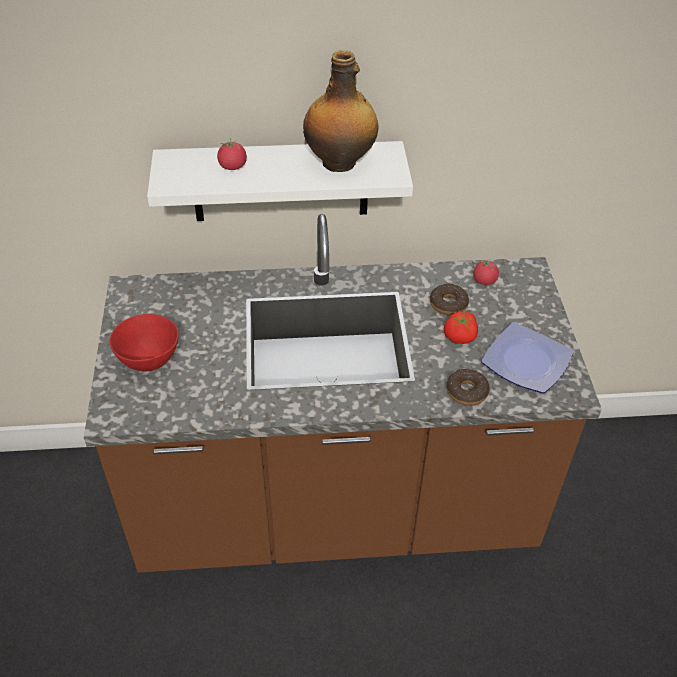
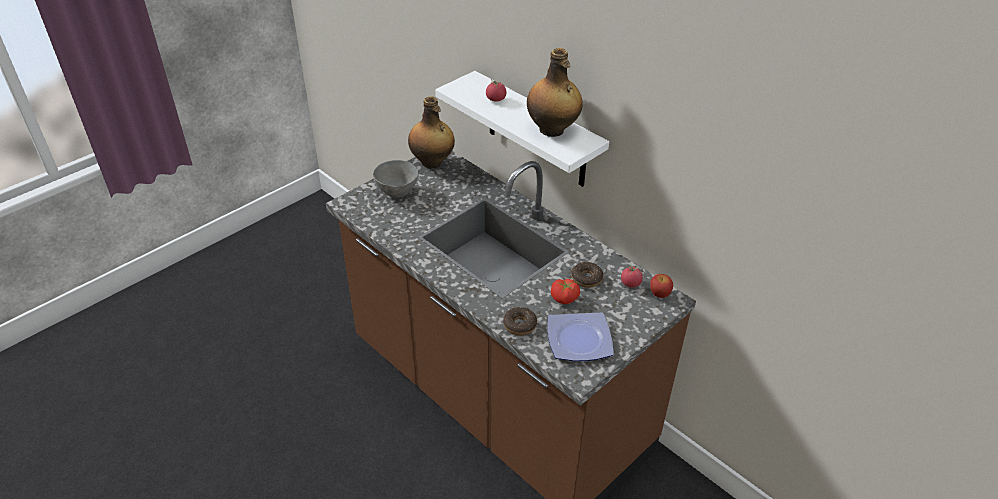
camera: 50 degrees right, 5 degrees down
red bowl [110,314,179,371] -> grey bowl [373,160,418,198]
none -> bottle [408,96,455,168]
none -> apple [650,274,673,298]

